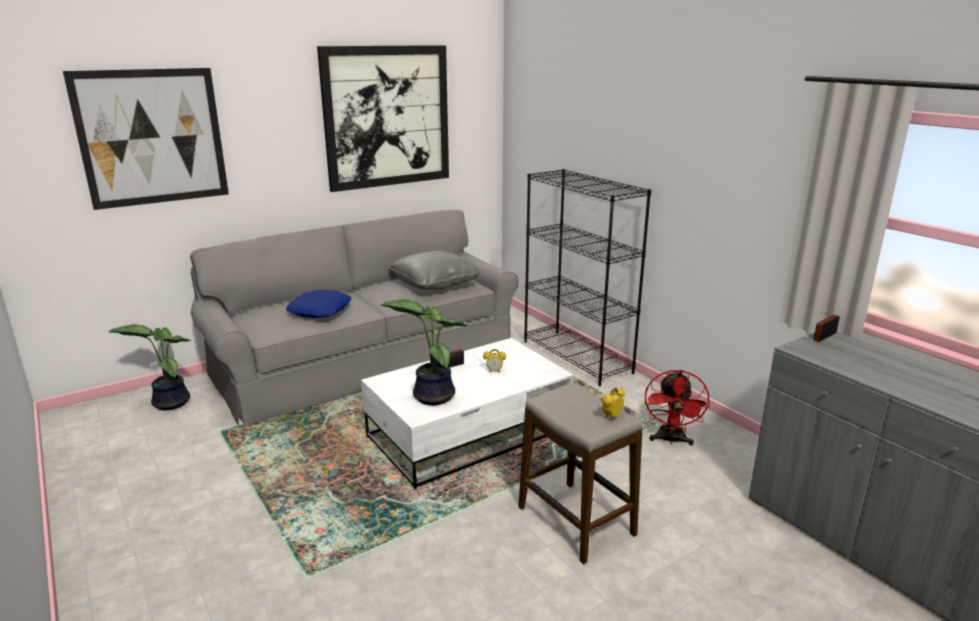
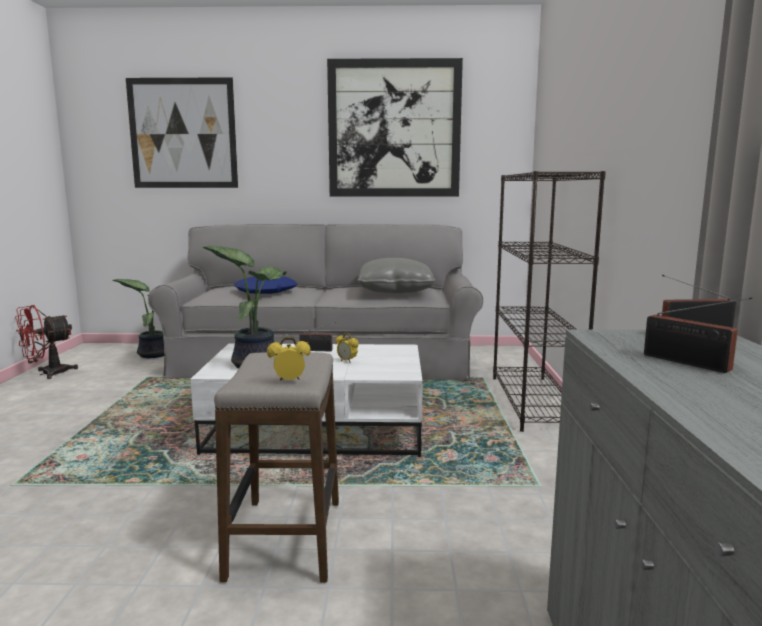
camera: 35 degrees right, 10 degrees down
red fan [645,370,710,446] -> red fan moved to [15,305,78,379]
none -> radio [644,297,752,373]

